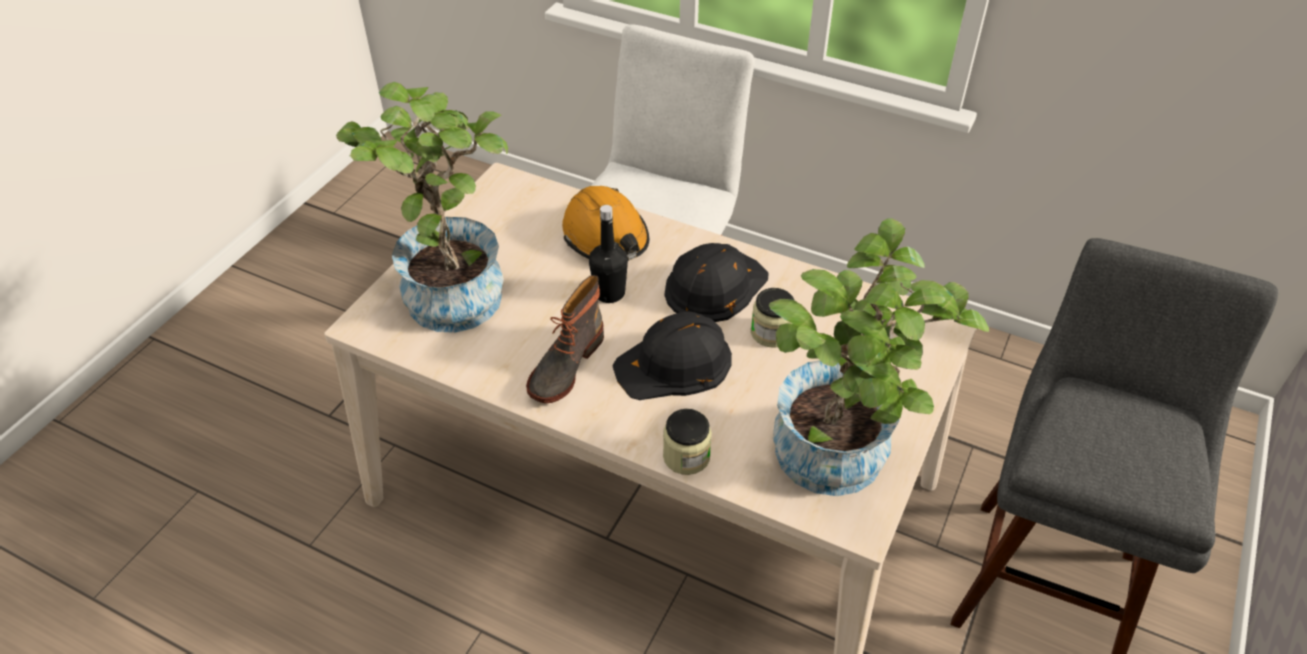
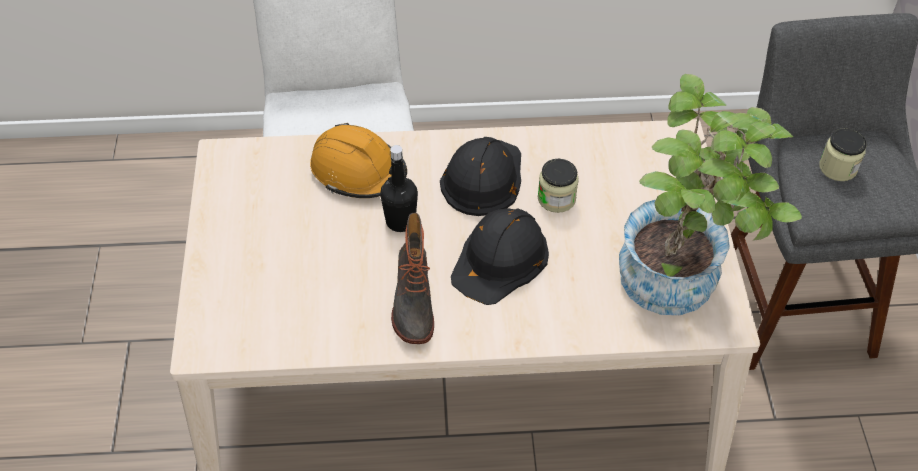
camera: 30 degrees left, 5 degrees up
potted plant [336,82,508,333] -> none
jar [663,409,712,475] -> jar moved to [819,129,867,181]

